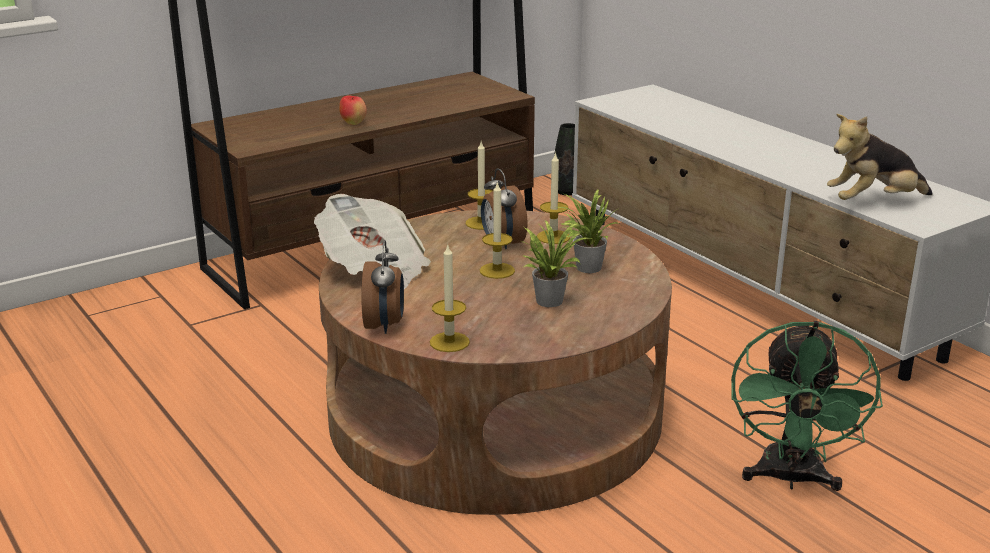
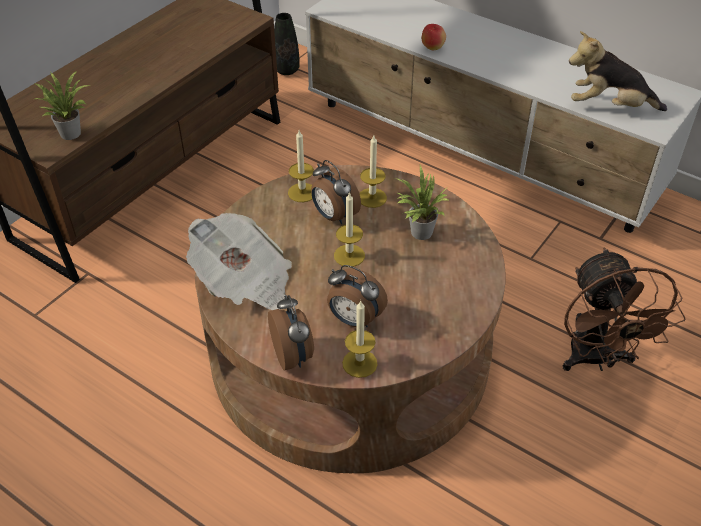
camera: 20 degrees left, 20 degrees up
apple [339,95,367,125] -> apple moved to [422,24,446,50]
potted plant [519,220,593,307] -> potted plant moved to [35,70,90,140]
green fan [731,321,883,491] -> brown fan [563,247,686,371]
plush toy [827,114,932,200] -> plush toy turned 45 degrees clockwise [569,31,667,111]
none -> alarm clock [327,265,388,327]

